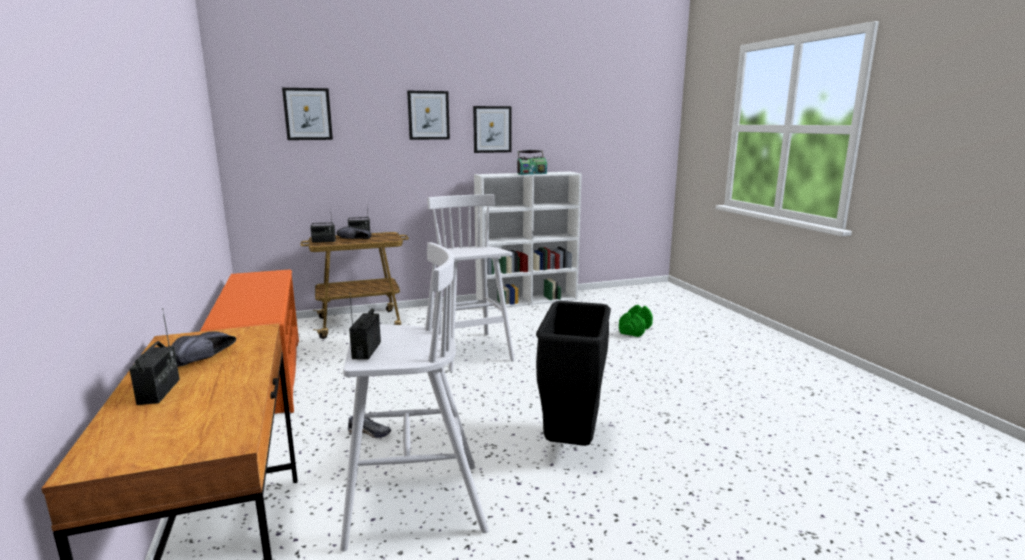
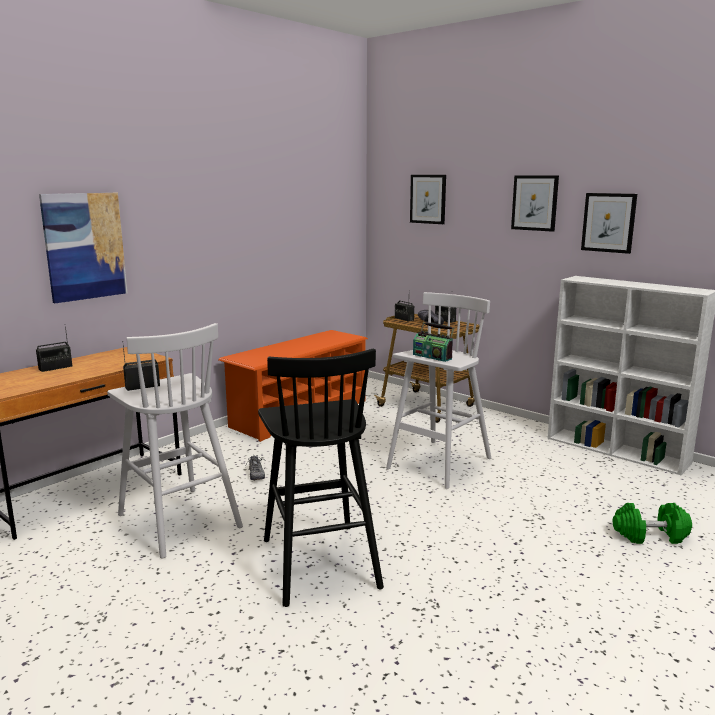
camera: 60 degrees right, 0 degrees up
black shoe [171,332,236,367] -> none
radio [517,150,547,175] -> radio moved to [413,322,454,362]
black trash can [536,301,611,446] -> black stool [258,349,384,607]
none -> picture [39,193,127,303]

